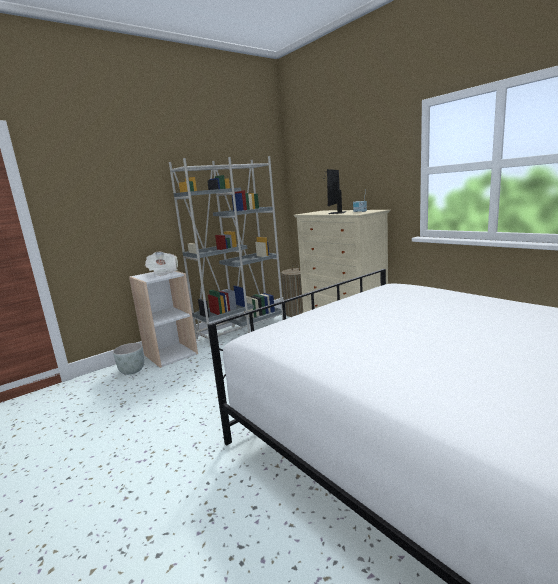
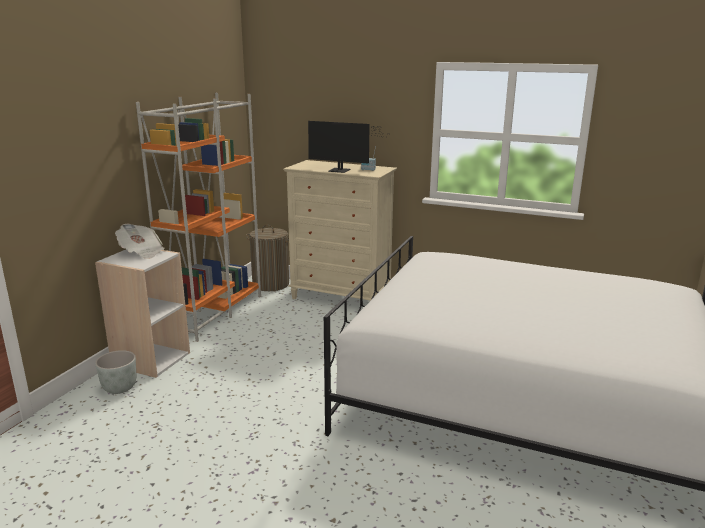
camera: 30 degrees left, 5 degrees up
grey bookcase [169,156,283,347] -> orange bookcase [136,92,261,342]
monitor [324,169,346,214] -> monitor turned 60 degrees counterclockwise [308,121,390,173]

